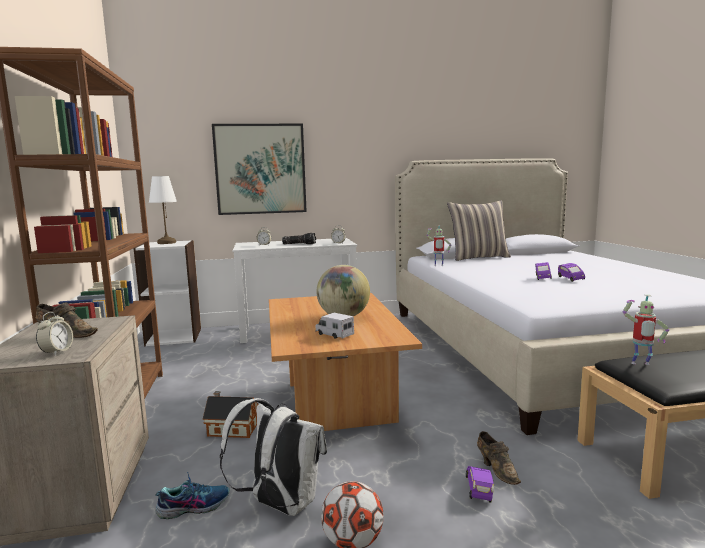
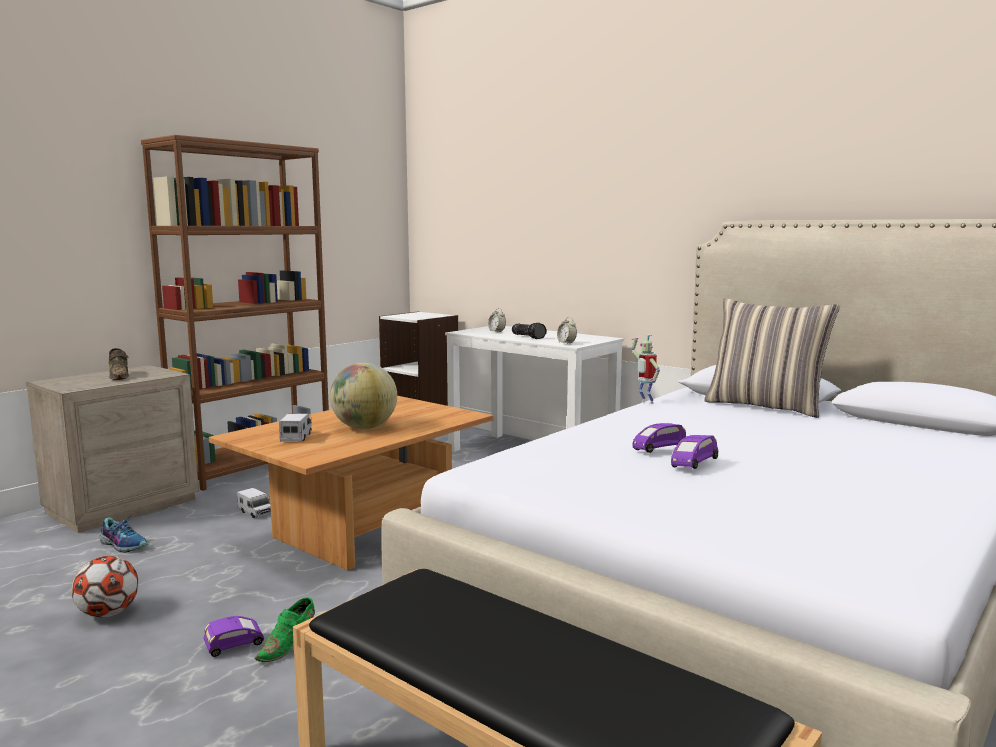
camera: 50 degrees right, 0 degrees up
alarm clock [36,312,73,355] -> none
white table lamp [149,176,177,244] -> none
toy house [203,391,259,438] -> toy truck [237,488,271,518]
picture [212,124,307,215] -> none
white backpack [219,398,327,516] -> none
brown shoe [477,431,521,485] -> green shoe [255,597,315,662]
toy robot [623,295,669,365] -> none

